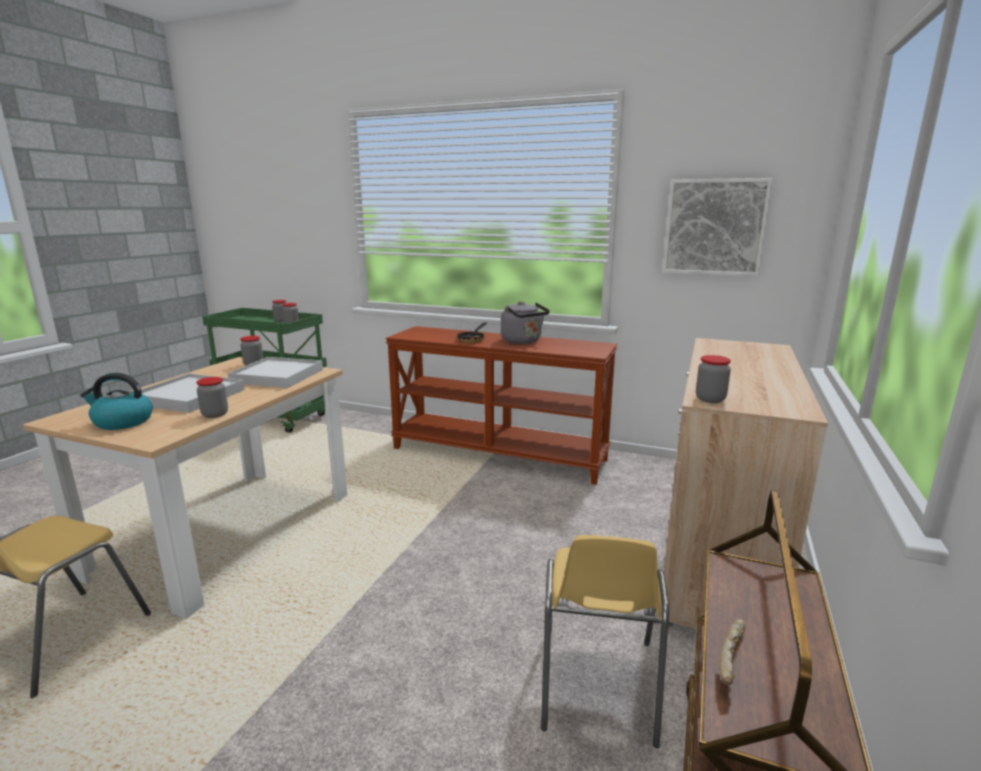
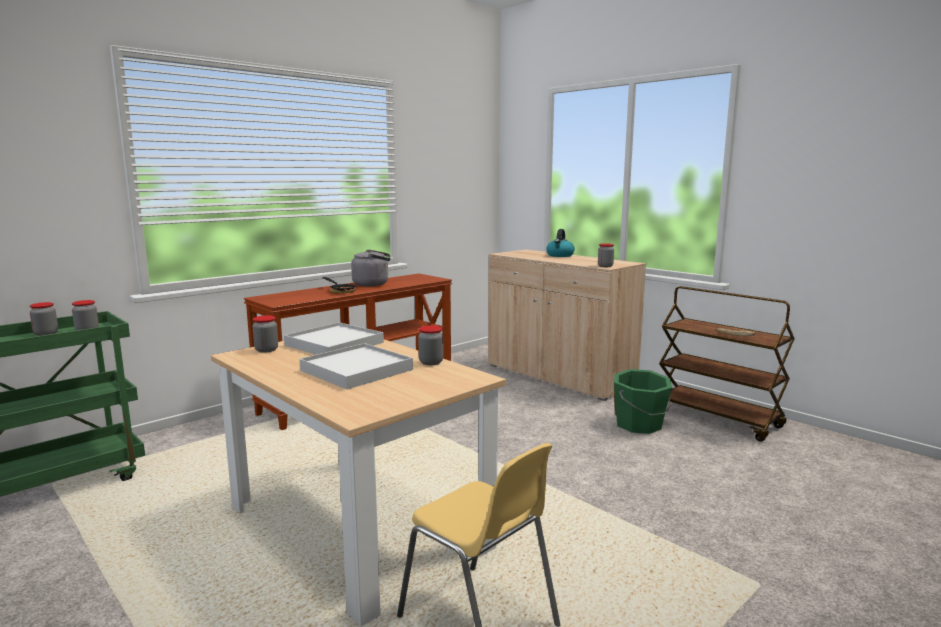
camera: 65 degrees left, 5 degrees down
kettle [80,373,153,430] -> kettle moved to [546,229,575,257]
yellow chair [541,535,669,748] -> green bucket [614,369,672,434]
picture [662,178,773,277] -> none

